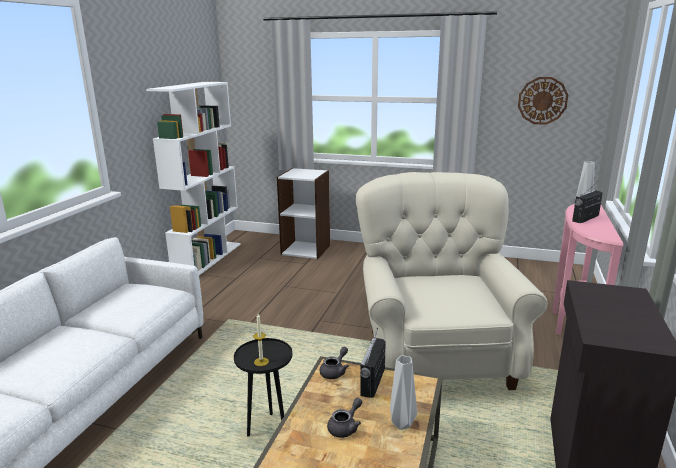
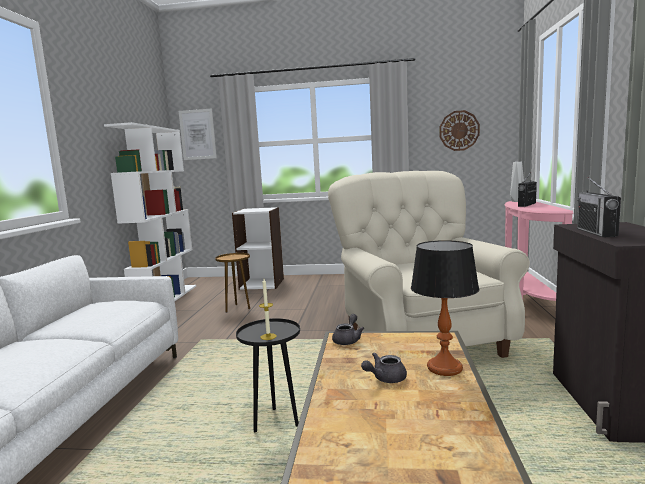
camera: 10 degrees left, 10 degrees down
grey teapot [327,397,362,438] -> grey teapot turned 150 degrees counterclockwise [361,352,407,383]
radio [360,328,386,398] -> radio moved to [577,177,621,237]
grey vase [390,355,417,430] -> table lamp [411,240,479,376]
none -> picture [179,108,217,160]
none -> brown side table [215,253,250,313]

